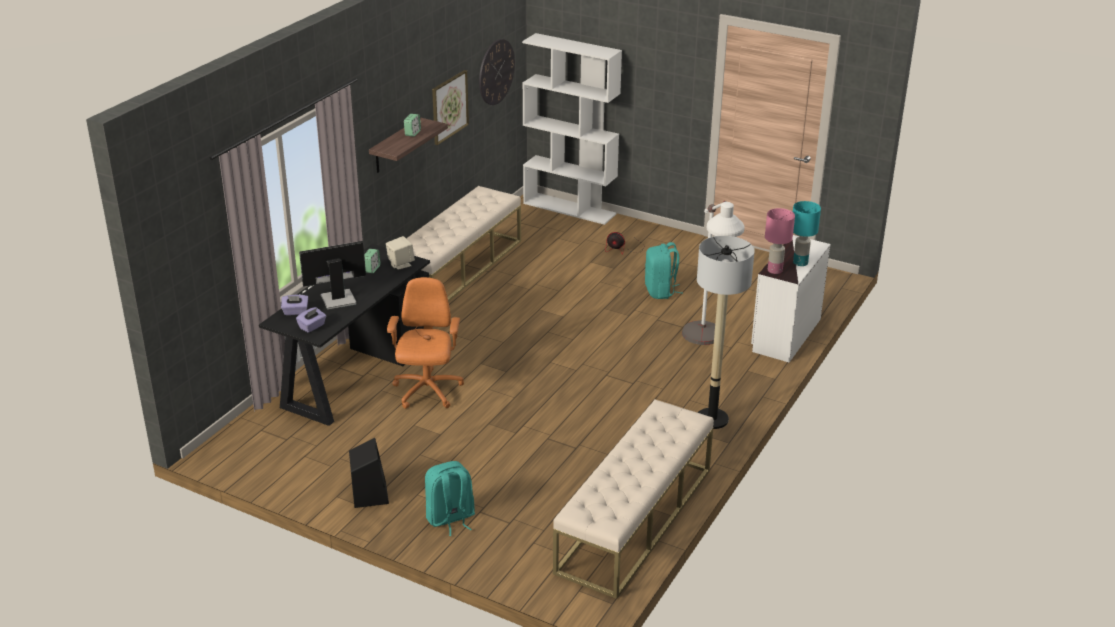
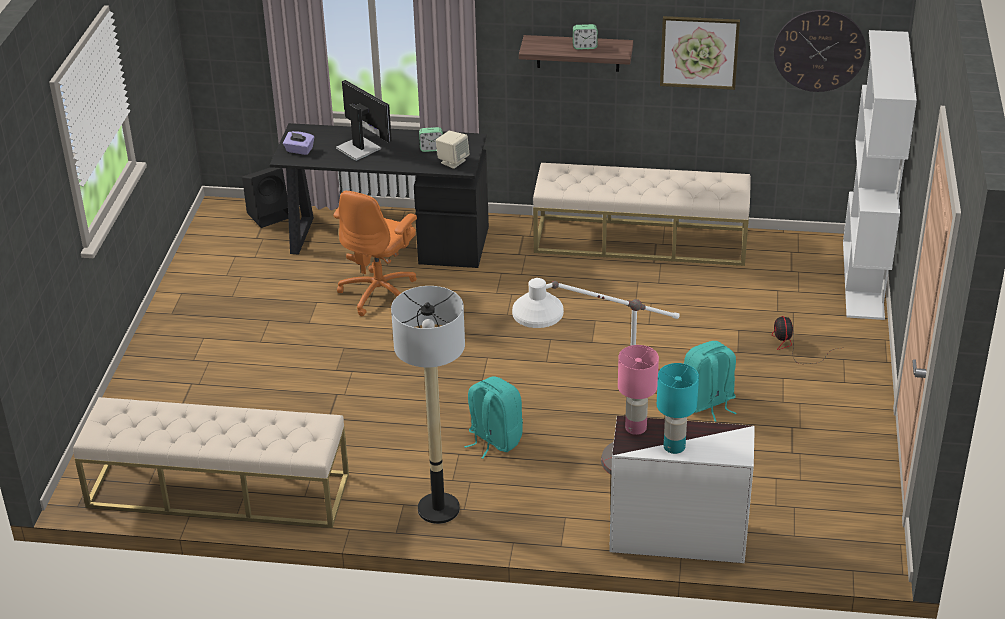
camera: 70 degrees right, 5 degrees up
purple tissue box [281,295,308,315] -> none
black speaker [349,438,389,508] -> black speaker moved to [242,167,288,228]
orange office chair [387,277,464,409] -> orange office chair turned 135 degrees clockwise [333,191,417,316]
turquoise backpack [425,461,475,536] -> turquoise backpack moved to [464,376,523,459]

